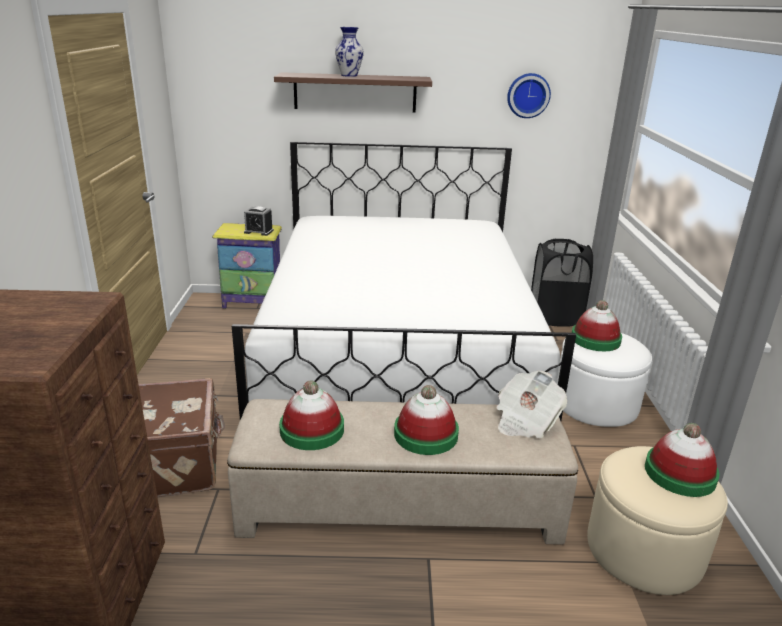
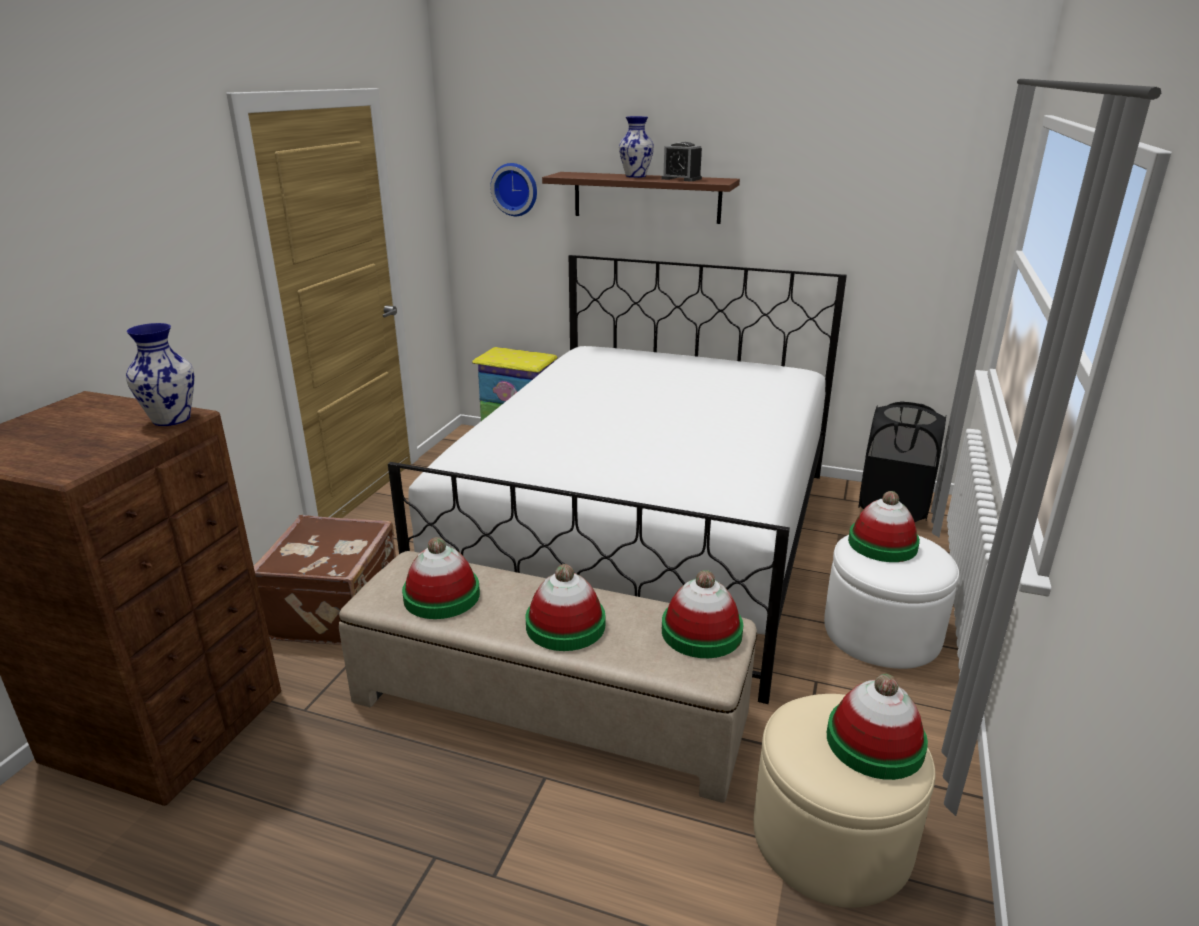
camera: 20 degrees right, 0 degrees up
alarm clock [244,206,274,236] -> alarm clock moved to [661,142,702,181]
newspaper [496,371,567,438] -> hat [662,570,743,658]
wall clock [507,73,551,118] -> wall clock moved to [490,163,537,216]
none -> vase [126,323,195,426]

